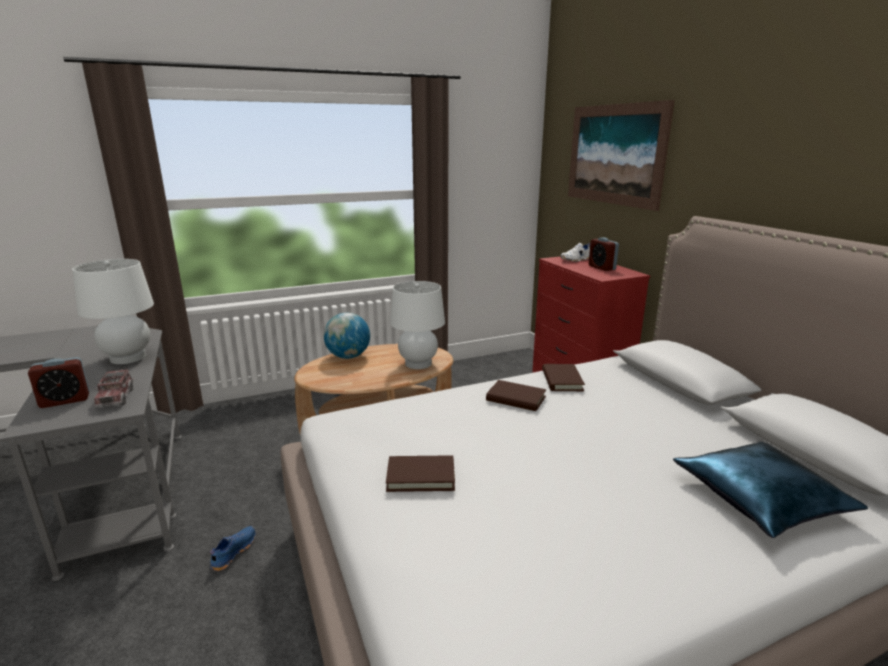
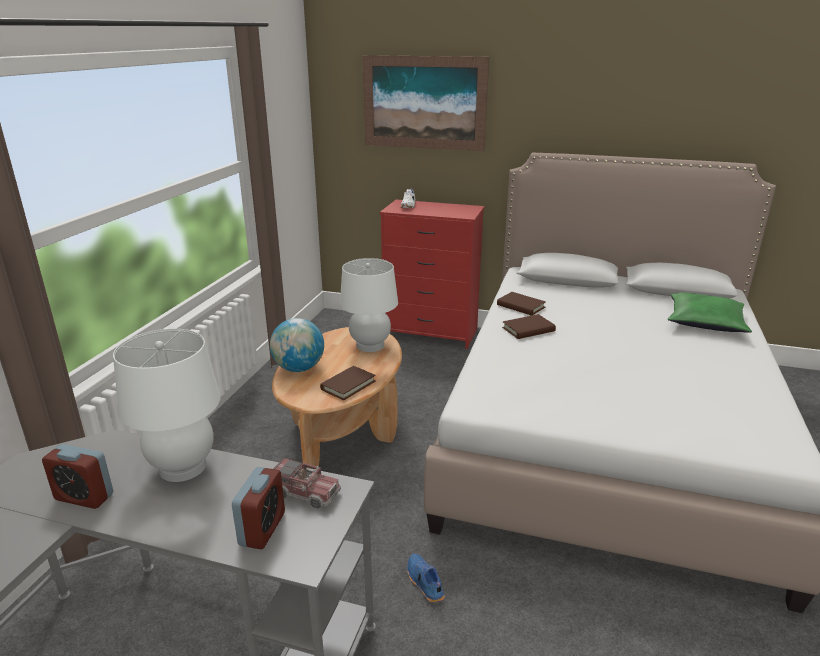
camera: 50 degrees left, 5 degrees up
brown book [386,455,455,492] -> brown book moved to [320,366,376,400]
alarm clock [589,237,619,271] -> alarm clock moved to [42,444,113,509]
blue pillow [673,442,868,538] -> green pillow [668,293,752,333]

